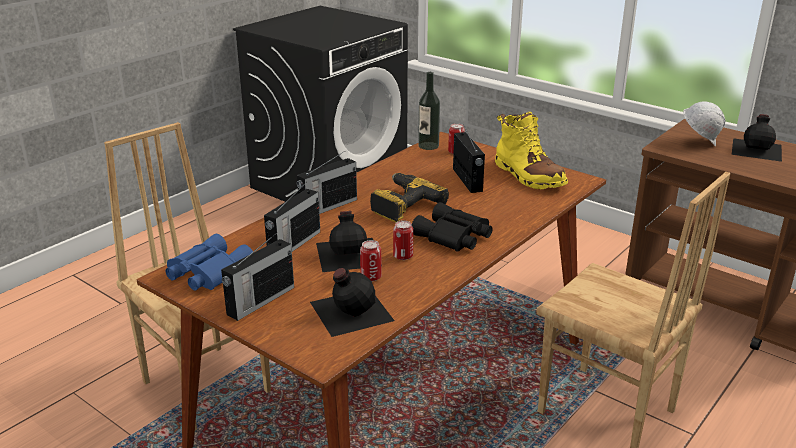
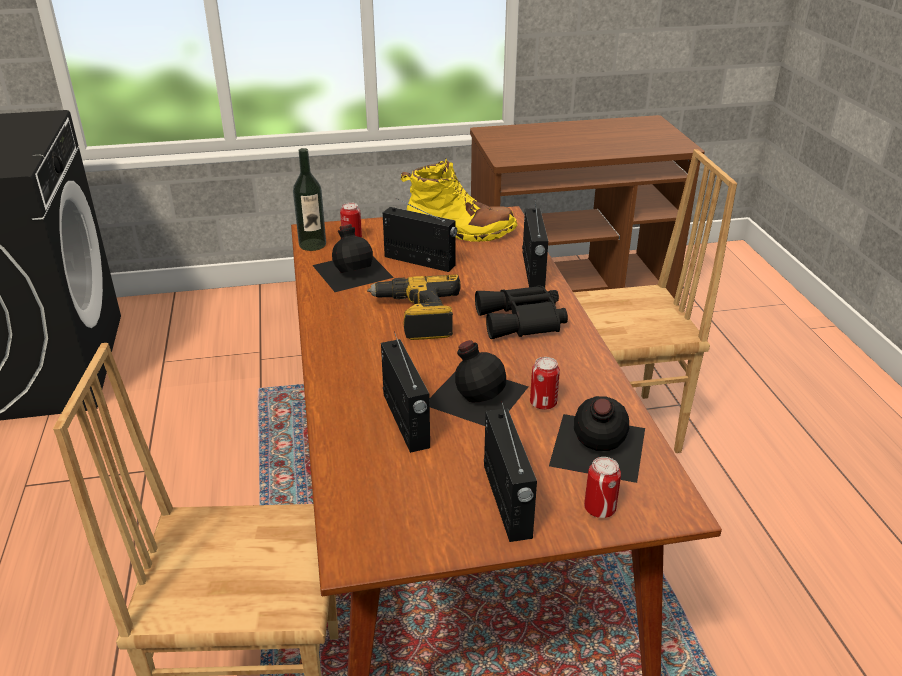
camera: 50 degrees left, 5 degrees up
blue binoculars [166,234,253,291] -> none
radio [297,151,357,214] -> radio moved to [522,202,548,287]
can [393,220,413,260] -> can moved to [584,457,621,518]
white hard hat [683,101,725,147] -> none
black bottle [732,114,782,162] -> black bottle moved to [312,224,394,292]

